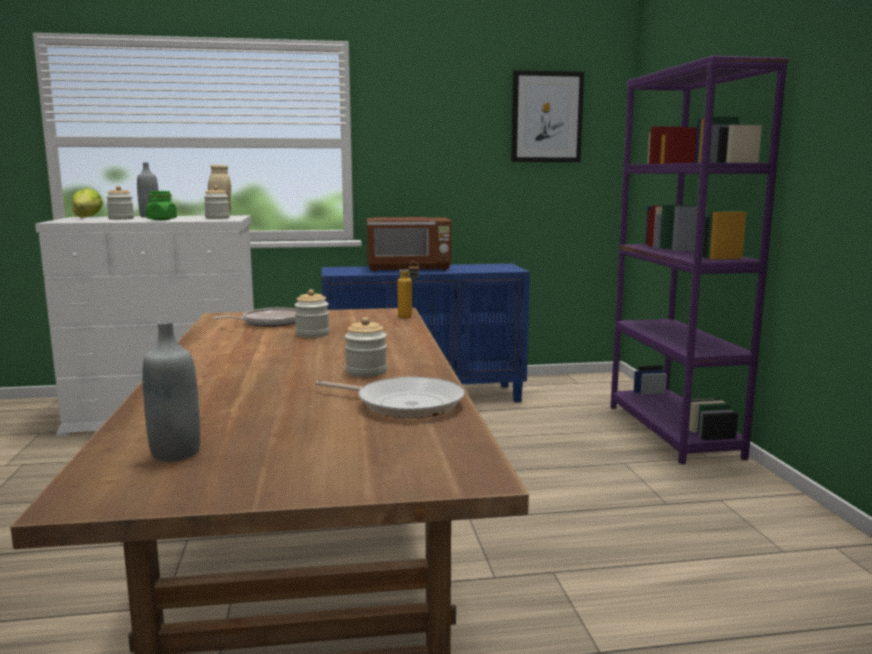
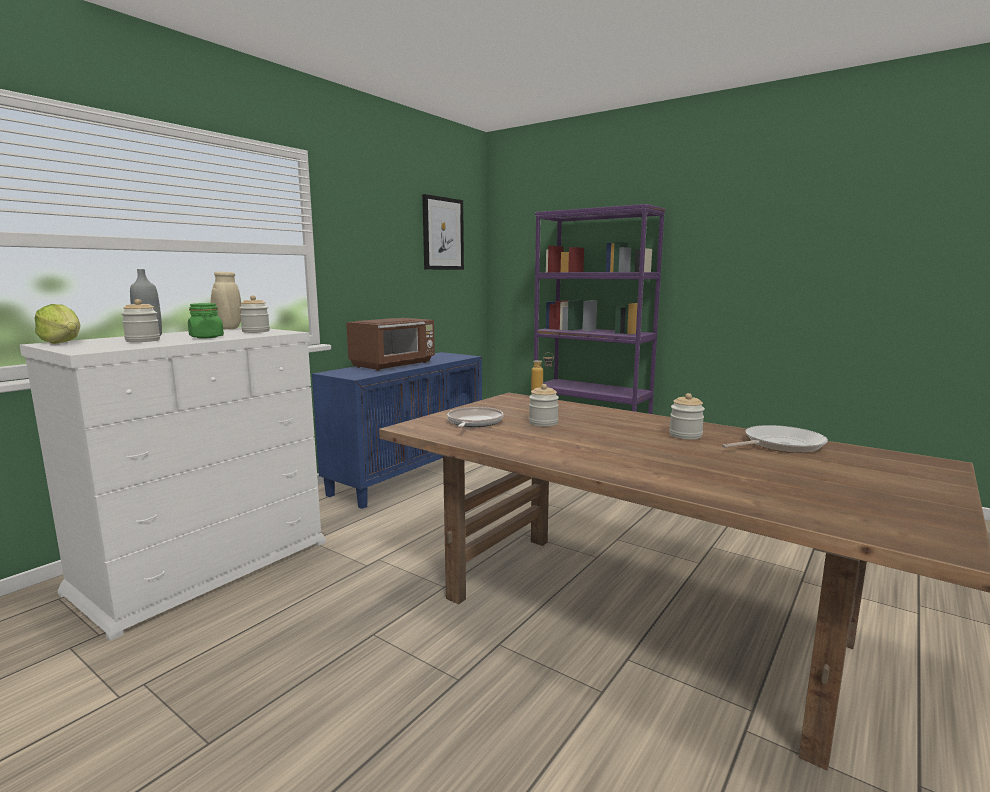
camera: 45 degrees left, 0 degrees up
grey bottle [142,321,200,462] -> none

